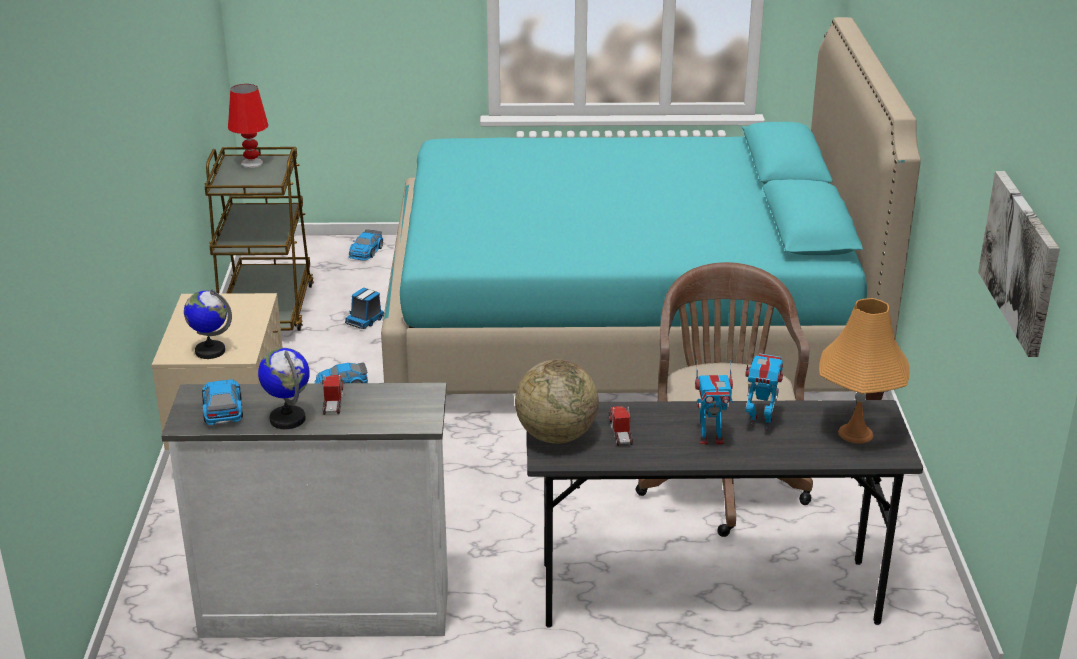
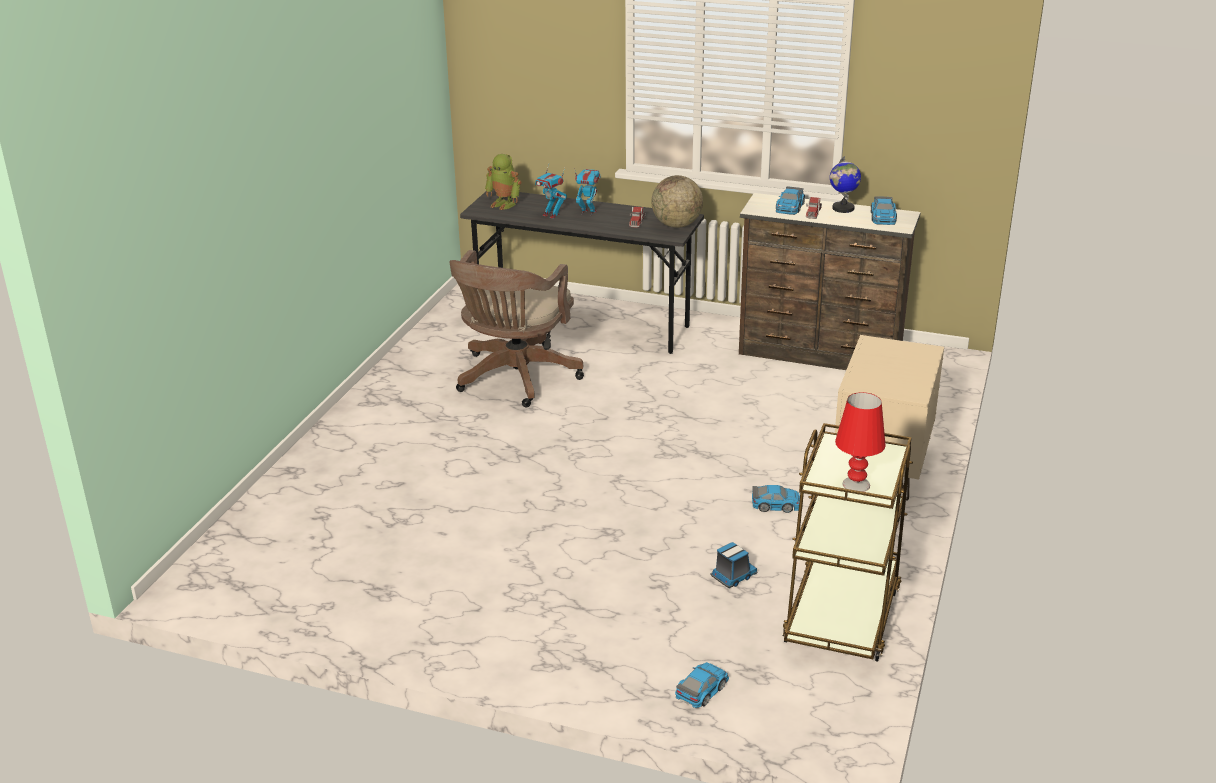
camera: 160 degrees left, 0 degrees up
white dresser [161,383,448,638] -> brown dresser [739,193,921,370]
globe [184,289,232,359] -> none
turquoise bed [381,17,921,400] -> none
orange table lamp [819,298,910,443] -> toy robot [485,154,521,210]
picture [978,171,1060,357] -> none
none -> toy car [776,187,805,215]

